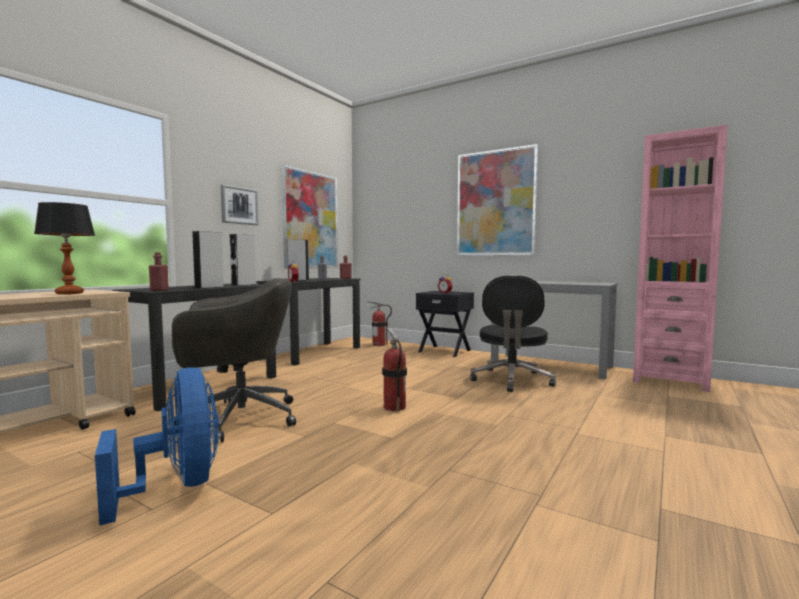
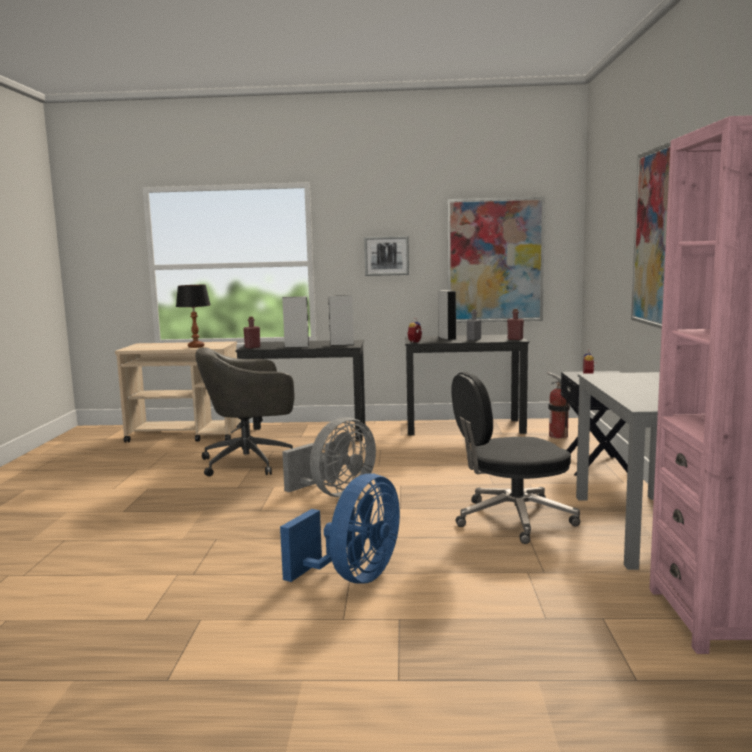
camera: 60 degrees right, 5 degrees up
blue fan [95,367,219,526] -> blue fan moved to [280,474,400,584]
grey office chair [172,278,296,443] -> grey office chair turned 120 degrees clockwise [195,347,295,477]
fire extinguisher [382,329,407,411] -> grey fan [282,417,376,497]

